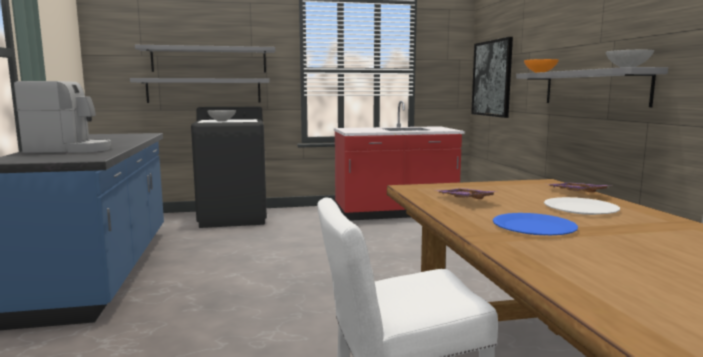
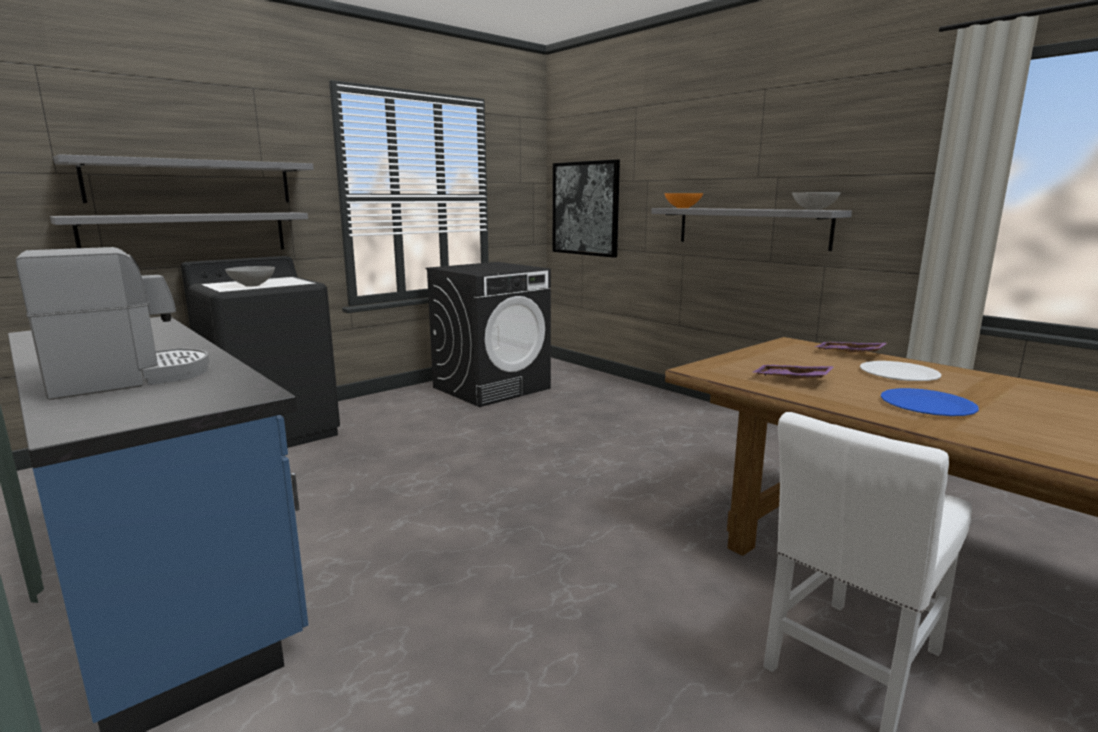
camera: 30 degrees left, 5 degrees up
red counter [334,101,465,221] -> black washing machine [425,262,551,407]

